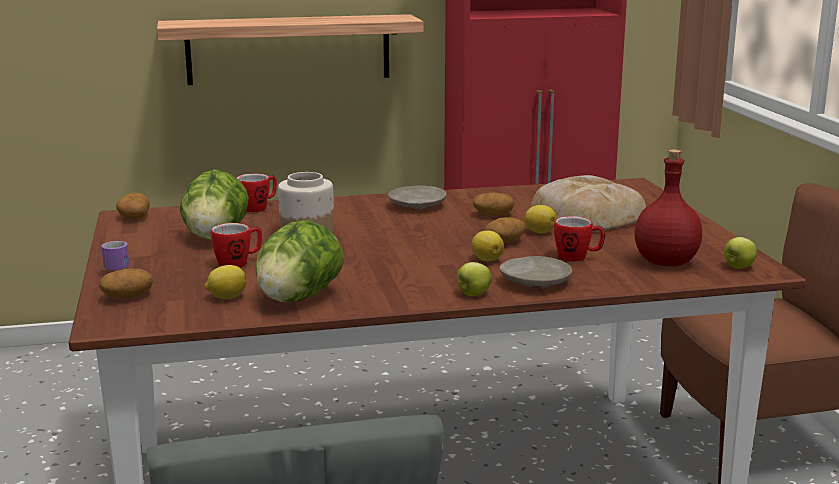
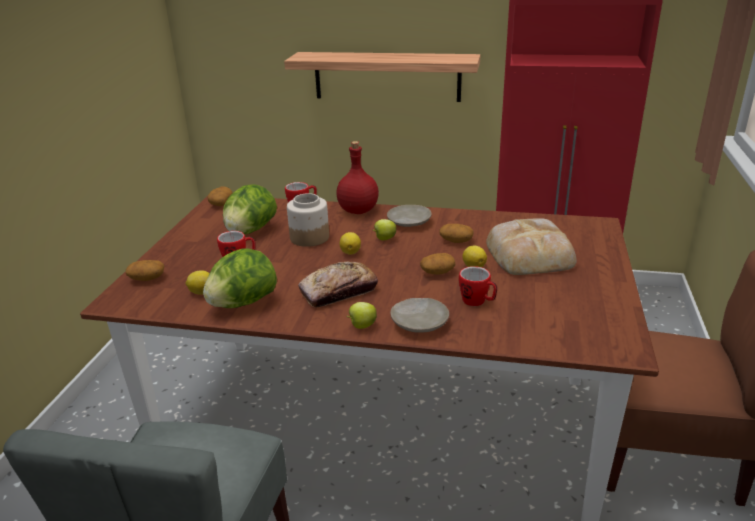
camera: 25 degrees right, 10 degrees up
mug [101,241,129,271] -> none
lemon [472,231,504,261] -> lemon moved to [340,232,361,255]
red bottle [635,149,702,266] -> red bottle moved to [336,141,379,214]
apple [724,237,757,269] -> apple moved to [372,219,396,240]
none -> bread [298,262,378,308]

